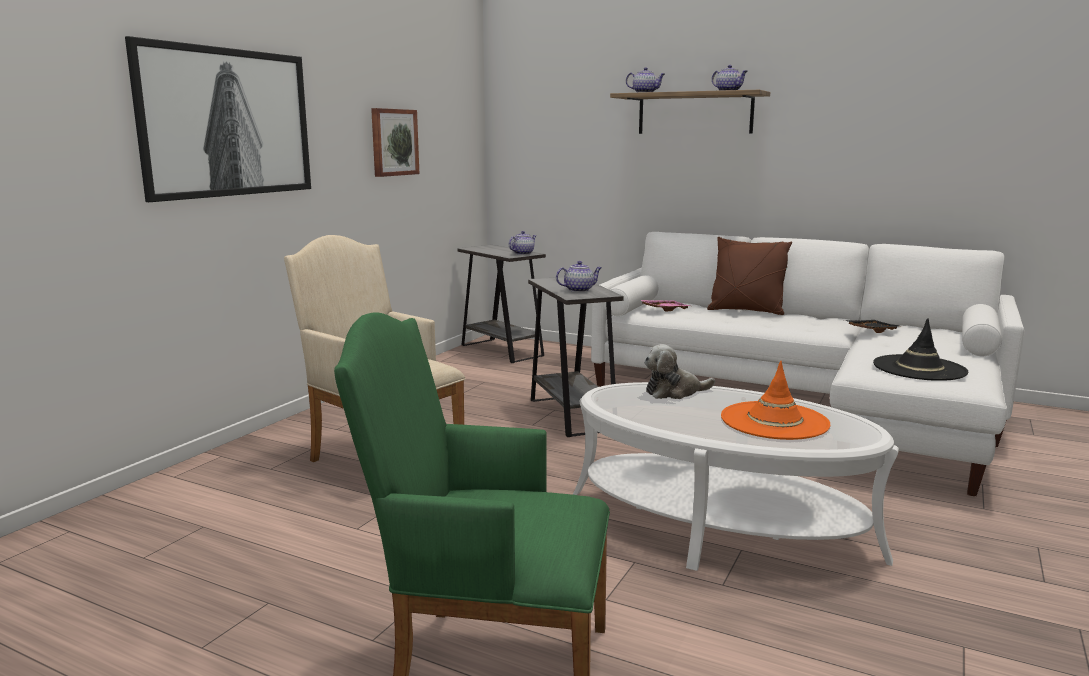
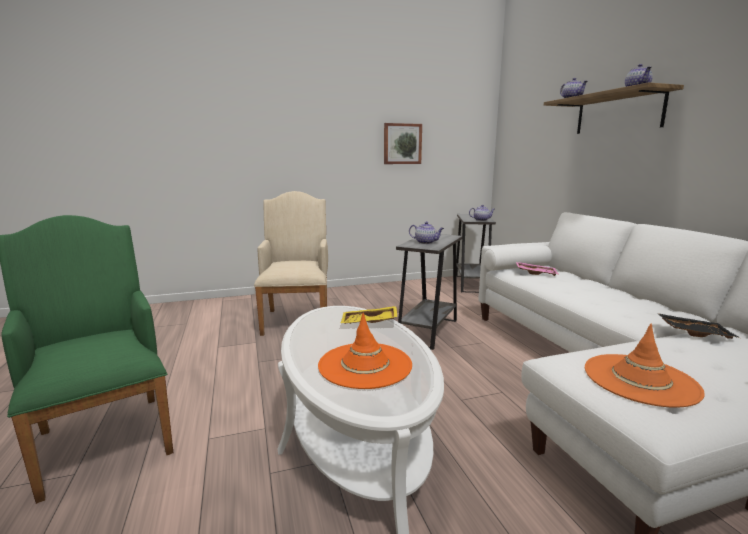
camera: 45 degrees right, 0 degrees up
picture [125,36,311,202] -> none
plush toy [644,344,715,399] -> yellow tray [341,306,397,324]
brown pillow [707,237,792,315] -> none
black hat [873,318,968,381] -> orange hat [585,324,705,408]

